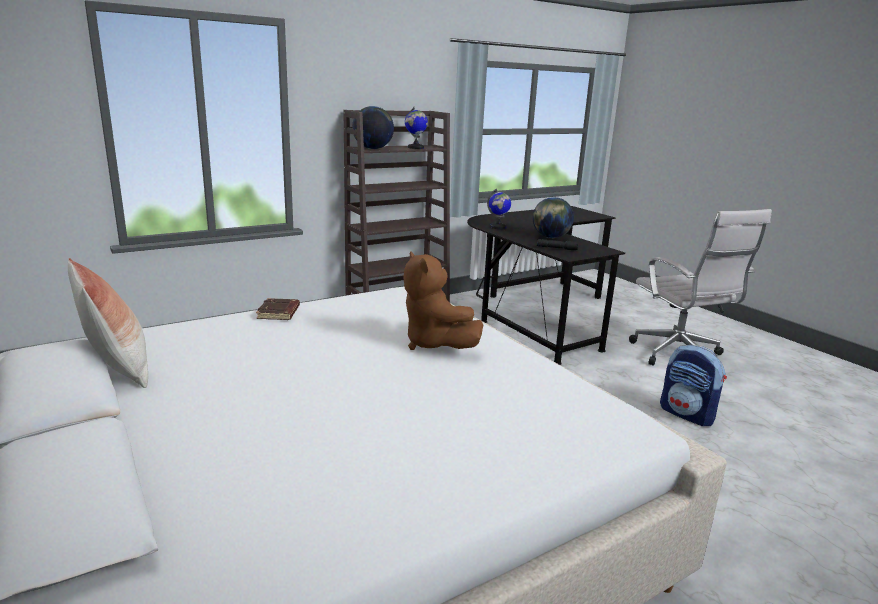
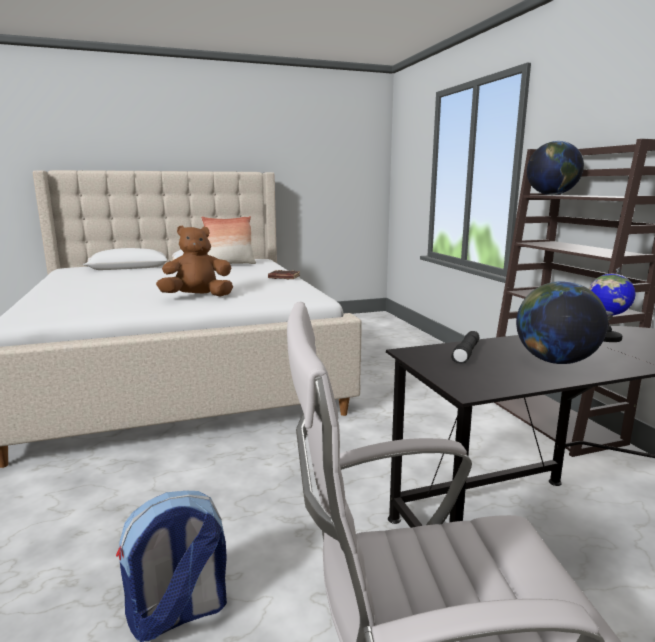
camera: 105 degrees right, 5 degrees down
globe [405,107,428,149] -> none

